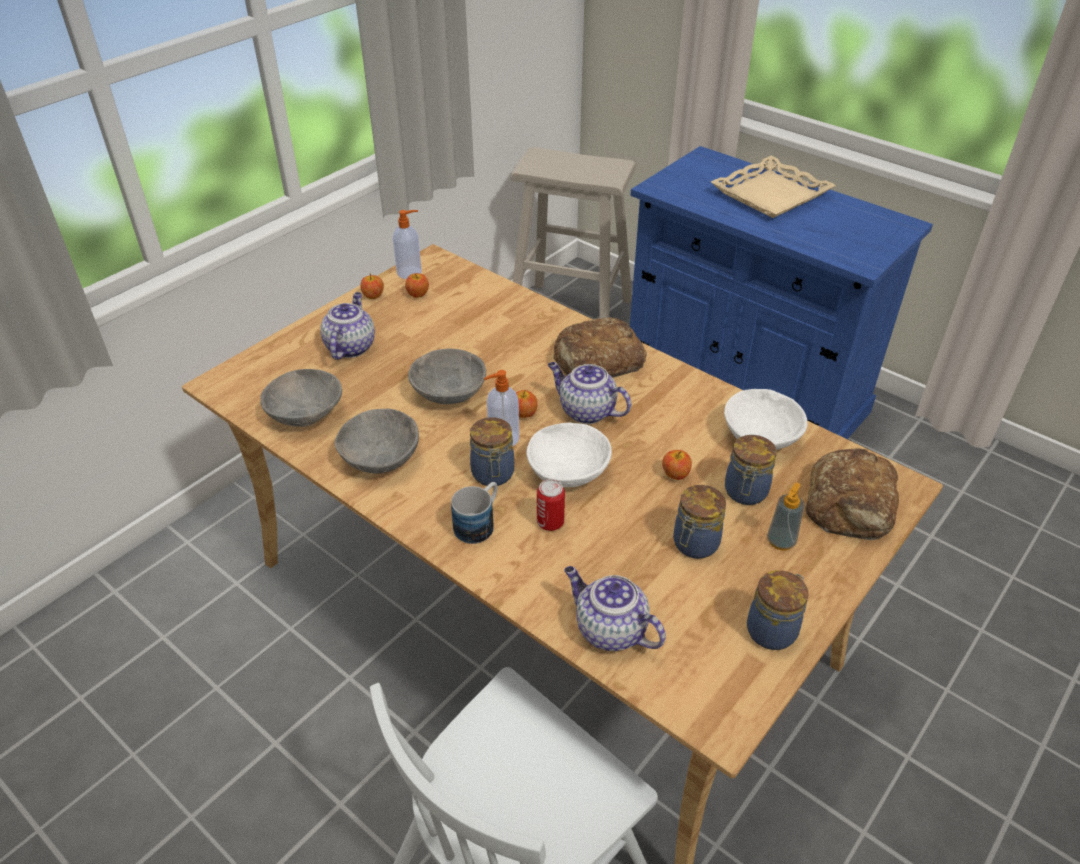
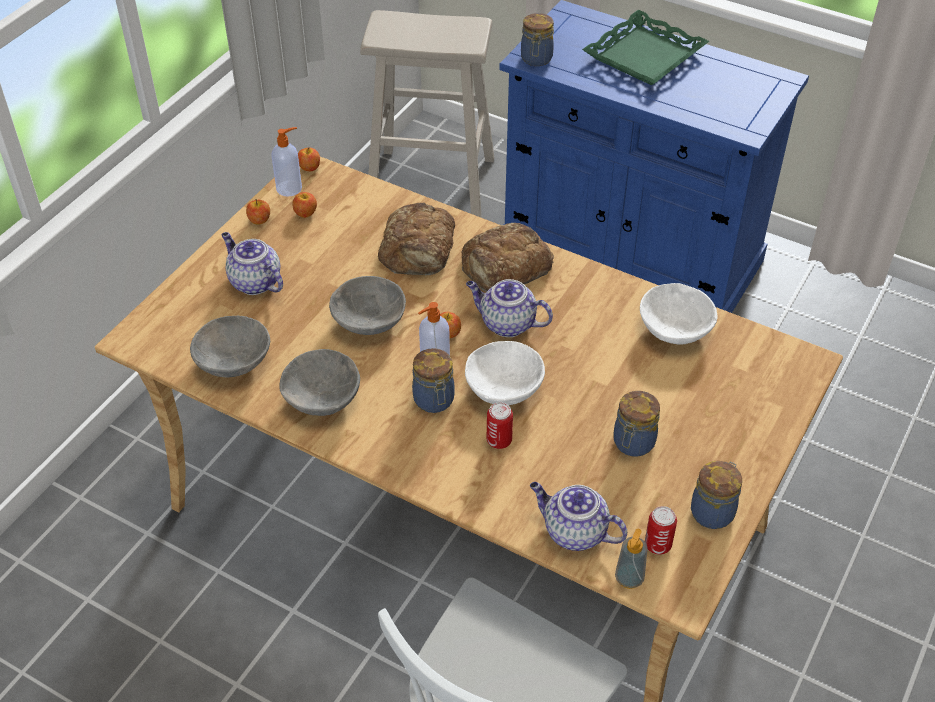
camera: 10 degrees left, 5 degrees up
teapot [320,292,375,360] -> teapot turned 45 degrees counterclockwise [221,232,283,295]
mug [451,482,497,544] -> none
apple [662,450,692,480] -> apple moved to [298,147,320,172]
beige tray [711,156,836,218] -> green tray [582,10,709,85]
jar [725,435,777,505] -> jar moved to [521,13,554,66]
soap dispenser [767,483,805,550] -> soap dispenser moved to [615,529,648,589]
bread [806,448,899,540] -> bread moved to [378,203,455,276]
none -> can [645,506,677,555]

